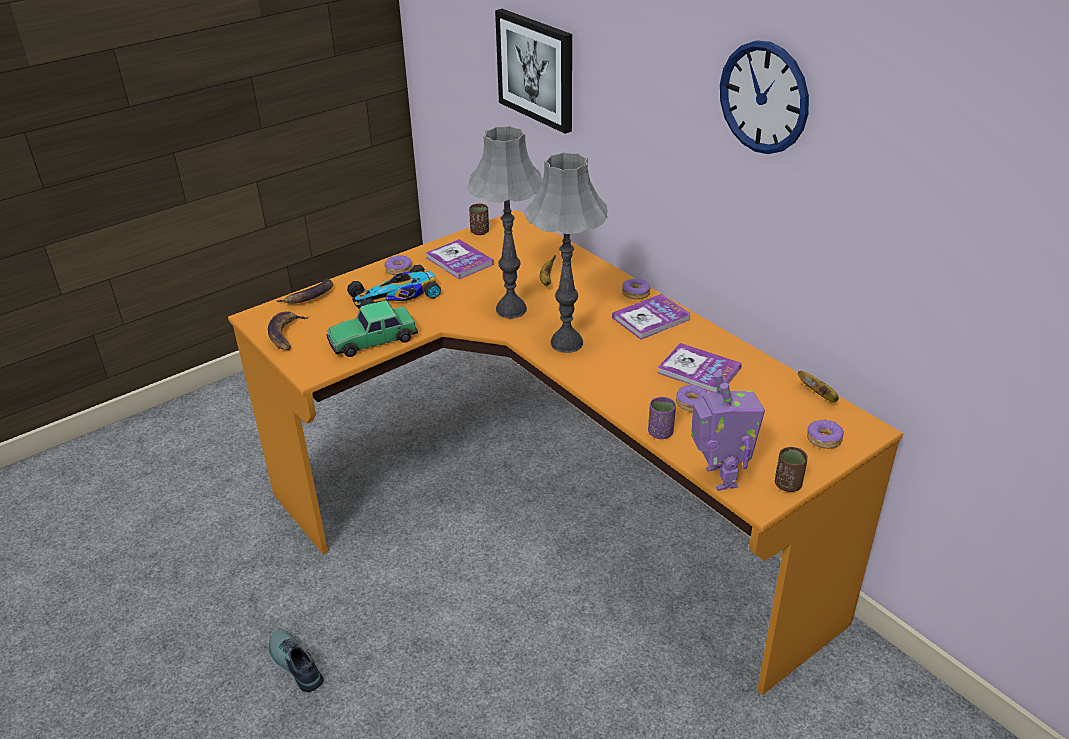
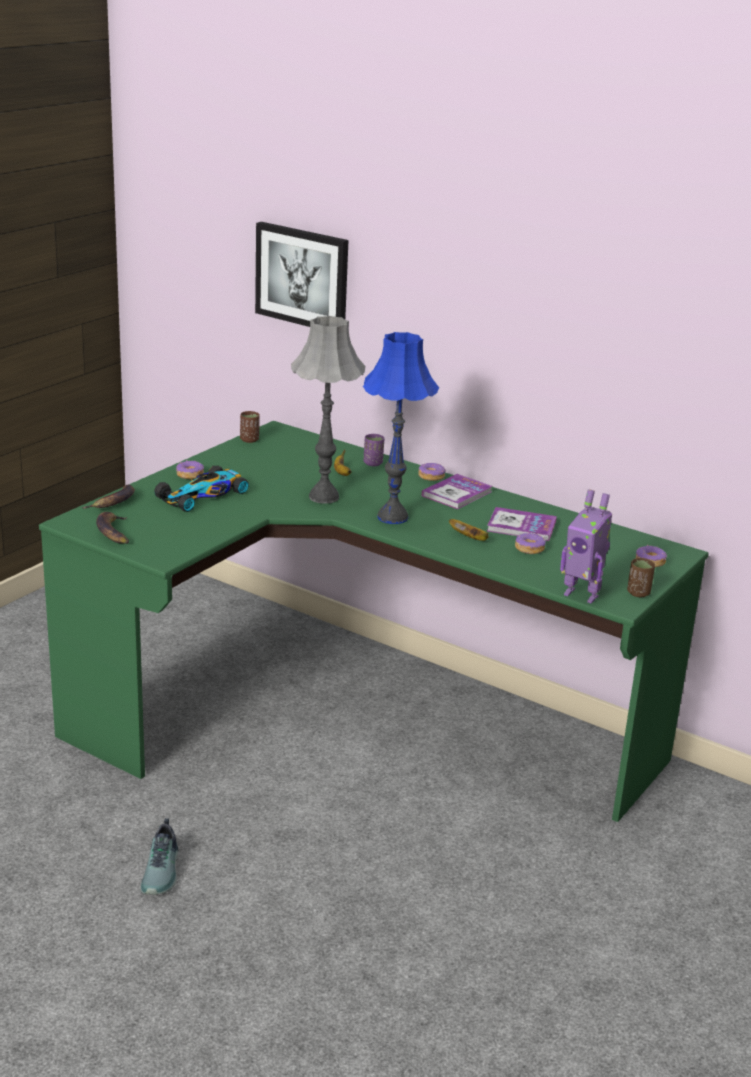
camera: 20 degrees left, 10 degrees down
orange desk [228,210,903,695] -> green desk [39,421,709,822]
shoe [268,630,324,692] -> shoe turned 120 degrees counterclockwise [140,818,178,895]
toy car [326,300,418,357] -> none
book [426,239,494,280] -> none
grey table lamp [524,152,607,353] -> blue table lamp [363,332,439,524]
purple cup [648,397,676,439] -> purple cup moved to [363,434,384,466]
toy robot [691,372,765,491] -> toy robot turned 150 degrees clockwise [560,489,612,603]
wall clock [720,40,809,154] -> none
banana [798,371,839,402] -> banana moved to [449,519,488,541]

